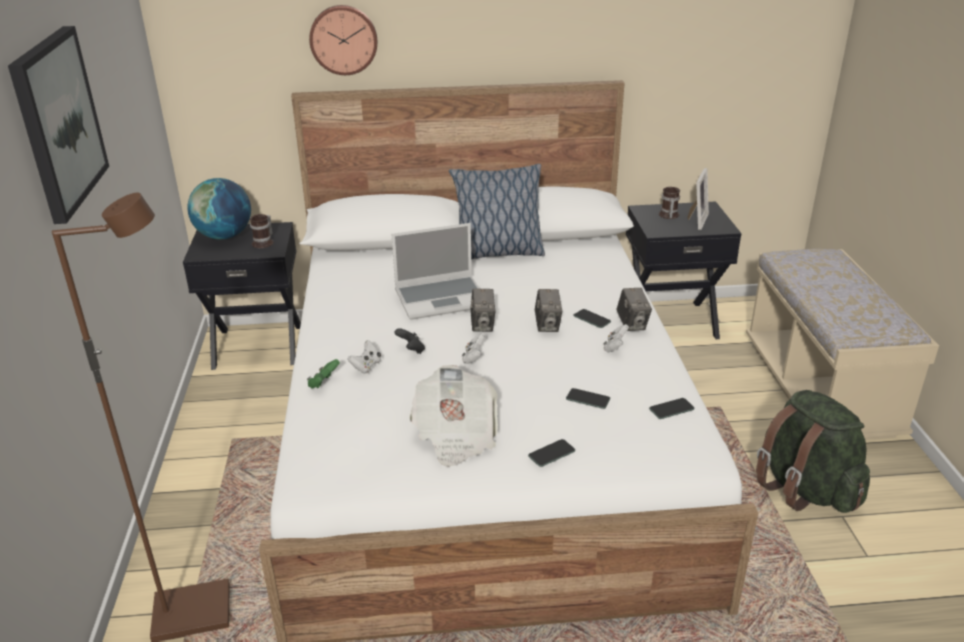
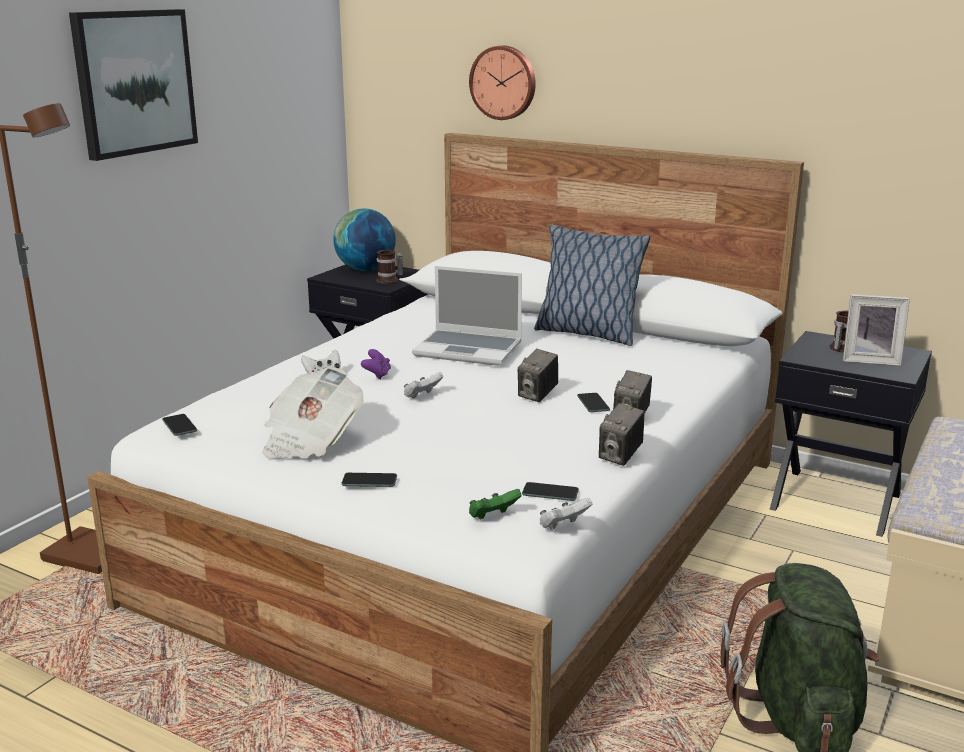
camera: 35 degrees right, 10 degrees down
green game controller [307,359,340,389] -> green game controller moved to [469,489,521,519]
black game controller [395,328,425,354] -> purple game controller [361,349,391,379]
camera [470,288,495,332] -> camera moved to [599,403,644,466]
phone [566,388,610,409] -> phone moved to [162,414,197,436]
white game controller [603,324,629,352] -> white game controller moved to [540,497,592,530]
picture frame [688,168,709,230] -> picture frame turned 45 degrees clockwise [843,294,910,366]

